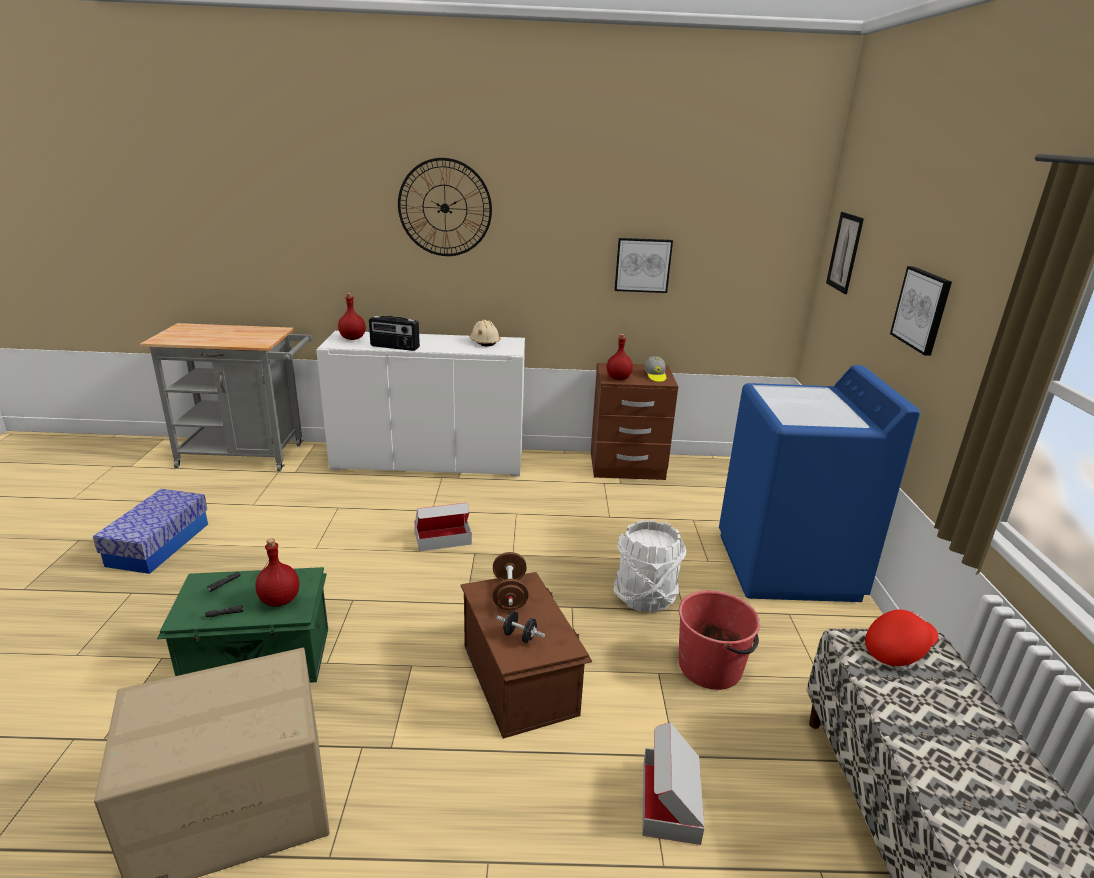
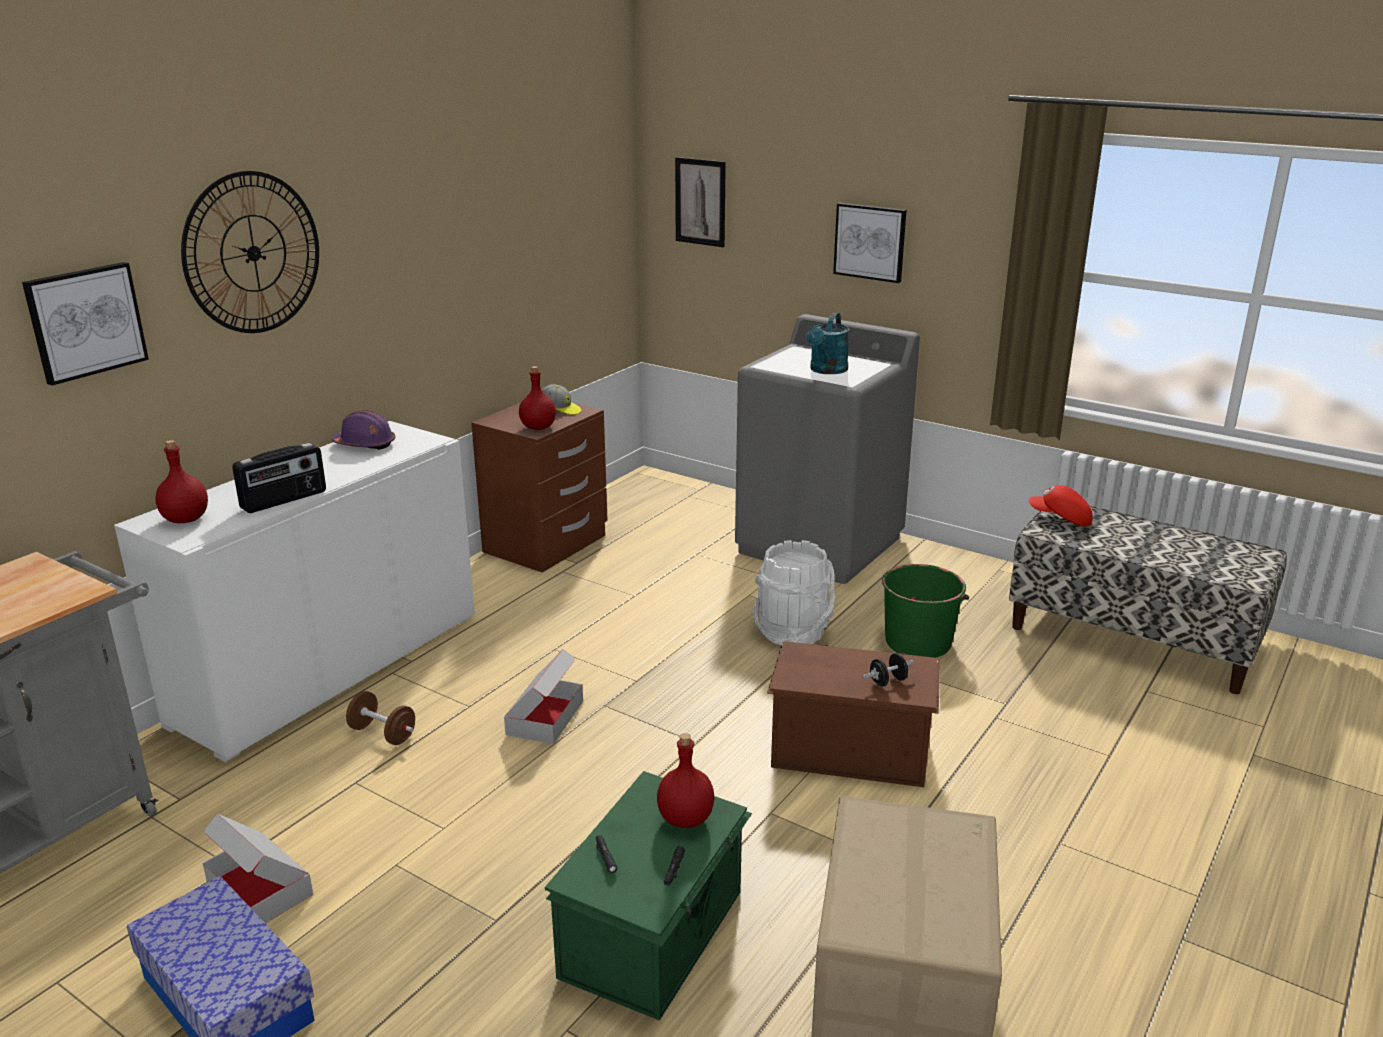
camera: 55 degrees left, 0 degrees up
beige hard hat [470,320,501,346] -> purple hard hat [332,410,395,450]
brown dumbbell [493,552,528,610] -> brown dumbbell moved to [346,691,415,745]
picture [614,238,673,293] -> picture moved to [22,262,149,386]
cardboard box [642,722,704,845] -> cardboard box moved to [203,813,313,923]
red bucket [679,590,760,690] -> green bucket [882,564,969,658]
blue washing machine [719,365,920,602] -> grey washing machine [735,314,920,584]
red cap [865,610,938,666] -> red cap turned 75 degrees counterclockwise [1029,485,1093,526]
none -> turquoise watering can [807,313,849,374]

